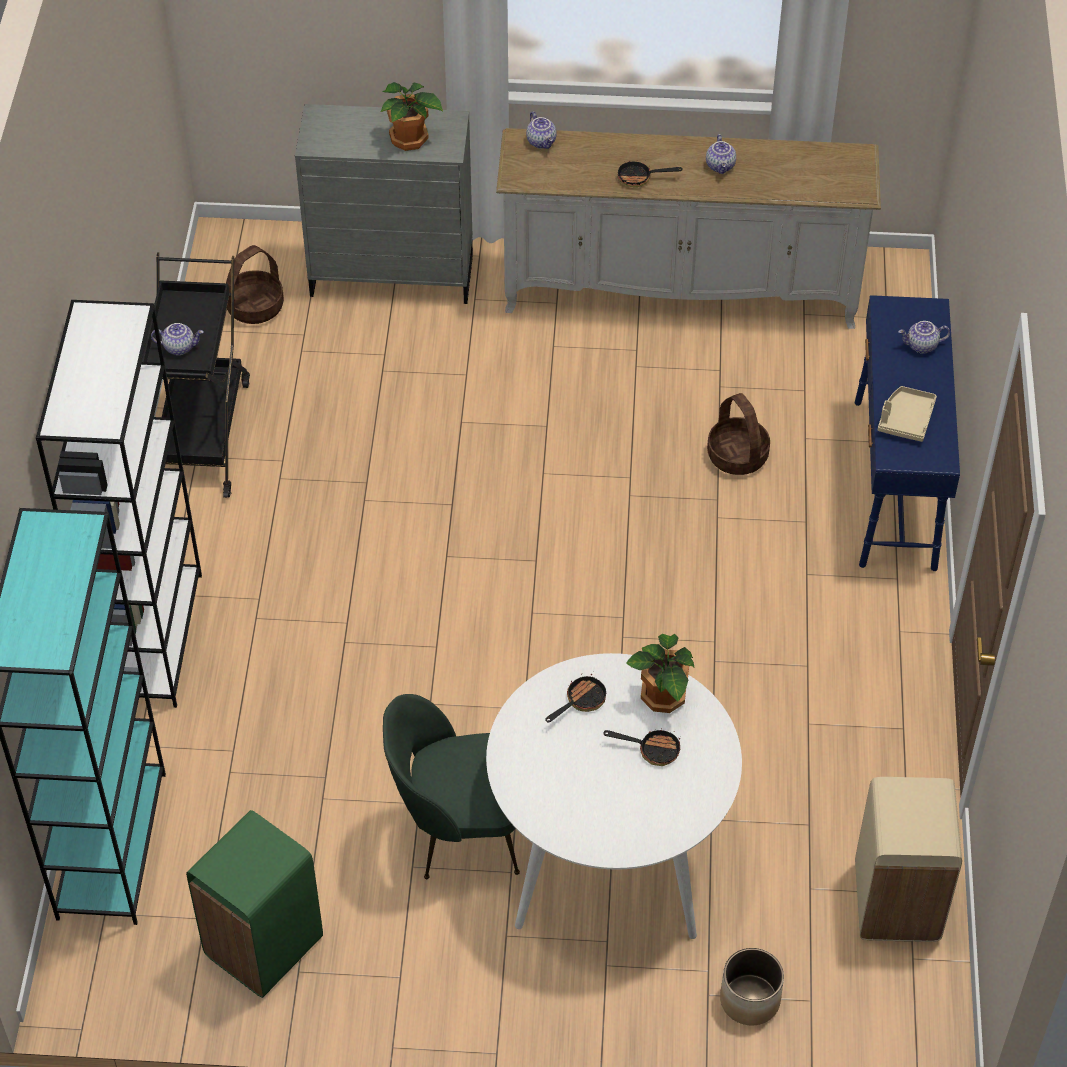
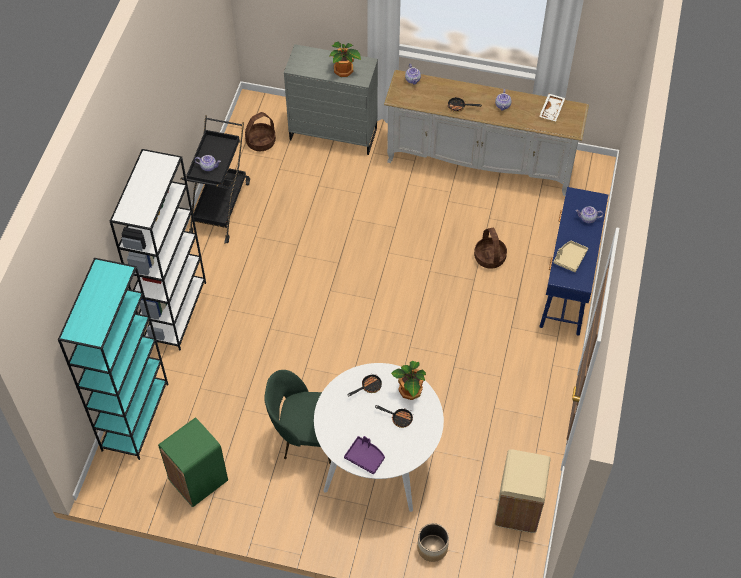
camera: 10 degrees right, 5 degrees up
none -> purple tray [344,436,385,474]
none -> white tray [539,94,565,121]

